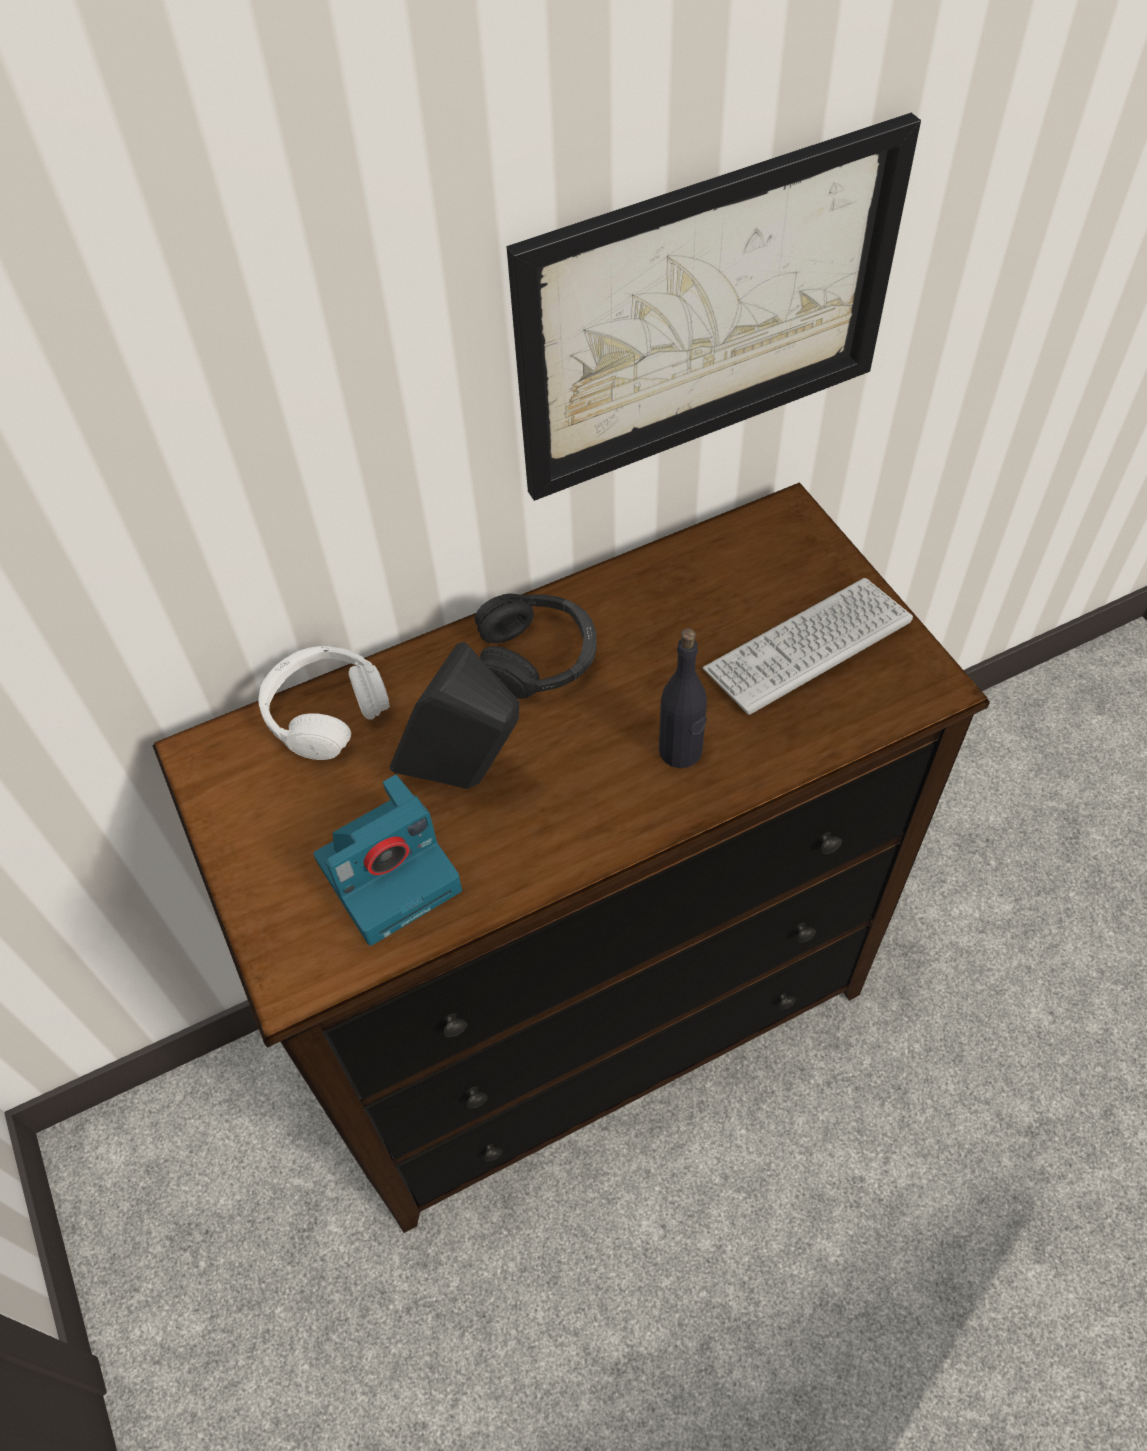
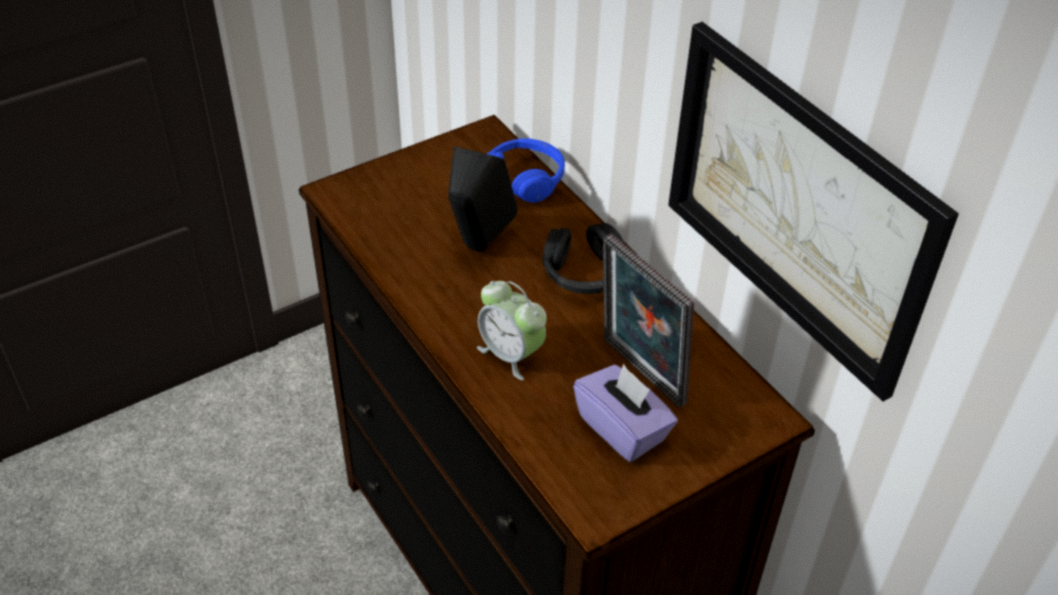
camera: 80 degrees right, 10 degrees down
white headphones [258,646,390,760] -> blue headphones [487,138,565,203]
camera [314,775,462,946] -> none
black bottle [659,628,707,768] -> alarm clock [477,281,547,380]
keyboard [703,578,913,715] -> purple tissue box [573,364,678,462]
none -> picture frame [603,234,694,408]

